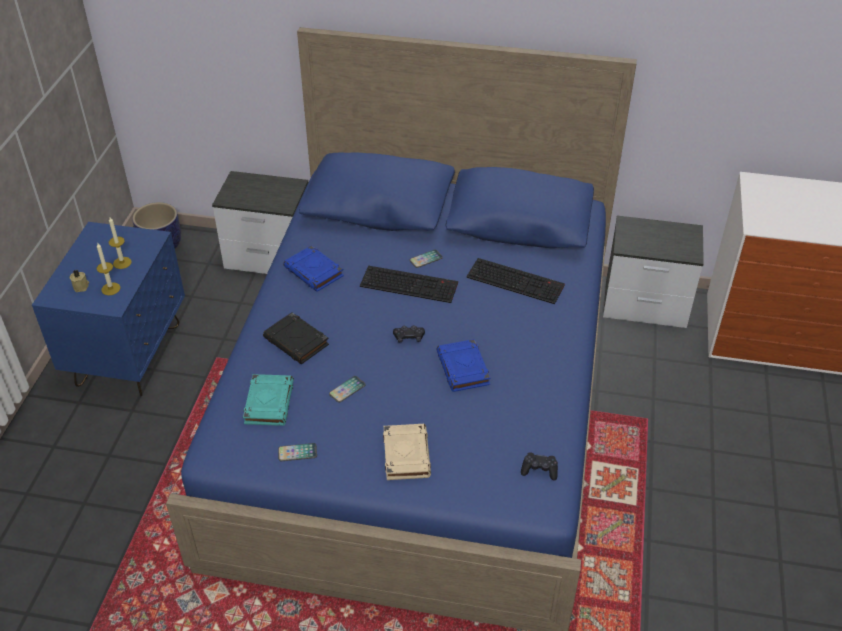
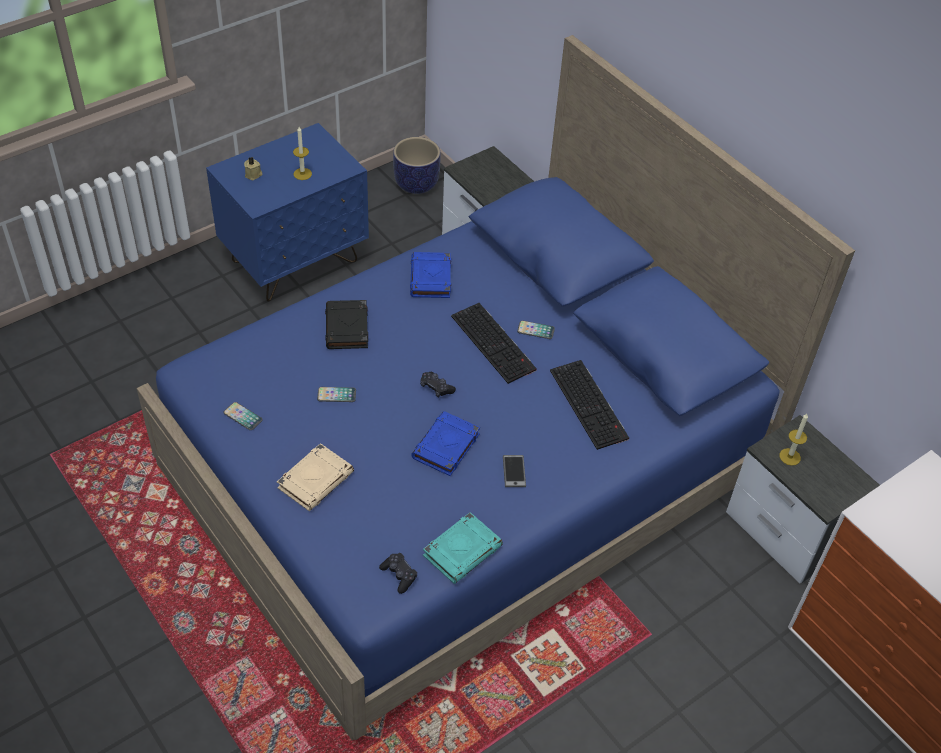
camera: 40 degrees right, 5 degrees up
candle [97,243,120,295] -> candle moved to [779,414,808,466]
turquoise book [243,374,294,426] -> turquoise book moved to [423,512,503,584]
none -> phone [503,455,526,487]

